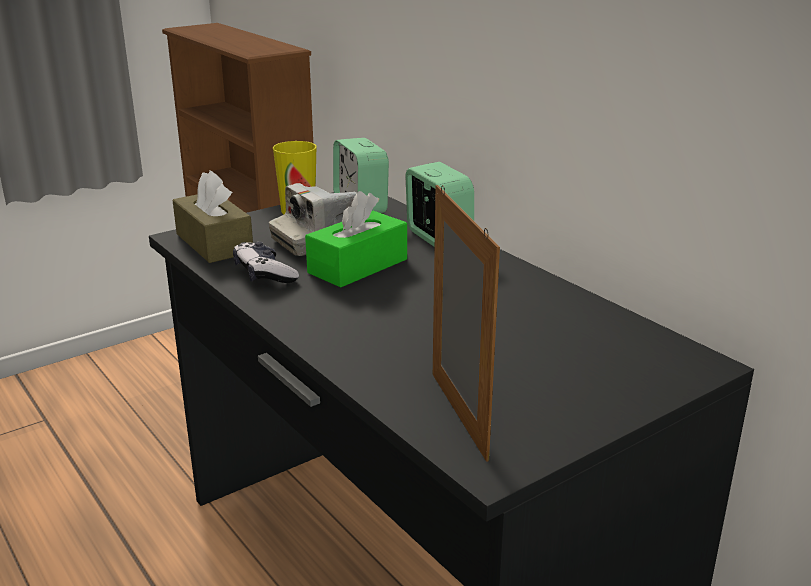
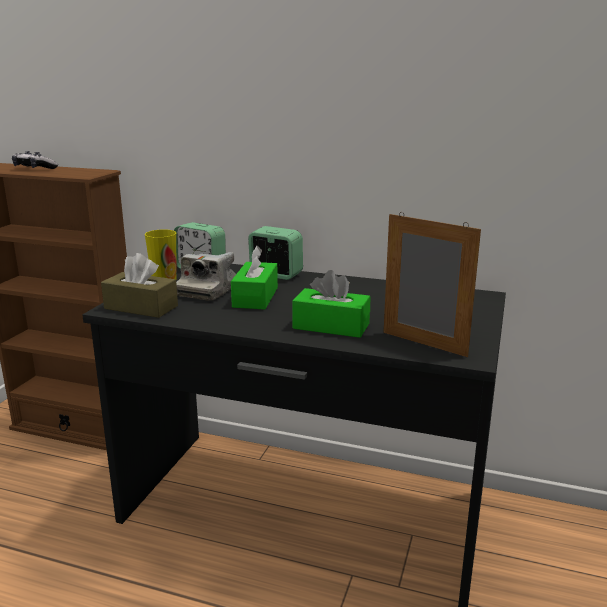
camera: 35 degrees left, 5 degrees down
game controller [233,242,299,283] -> game controller moved to [12,151,58,169]
none -> green tissue box [292,270,371,338]

